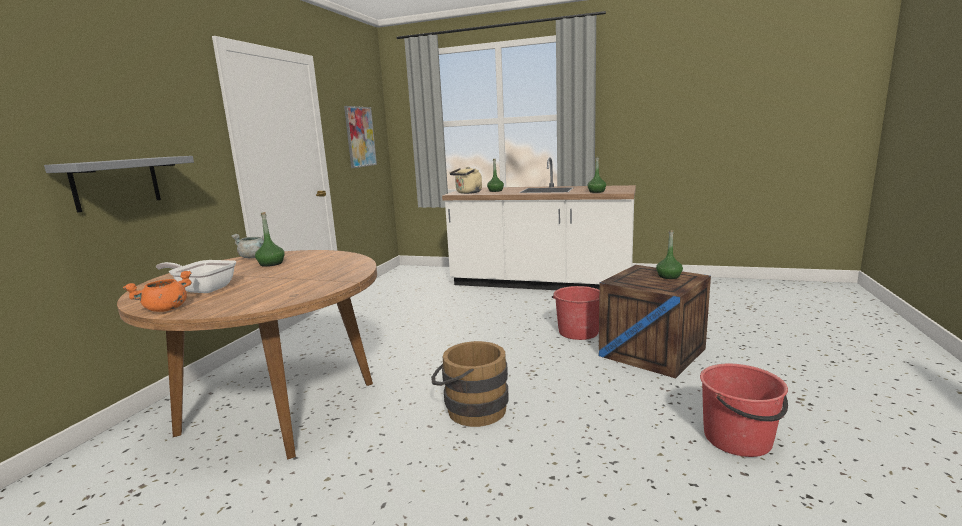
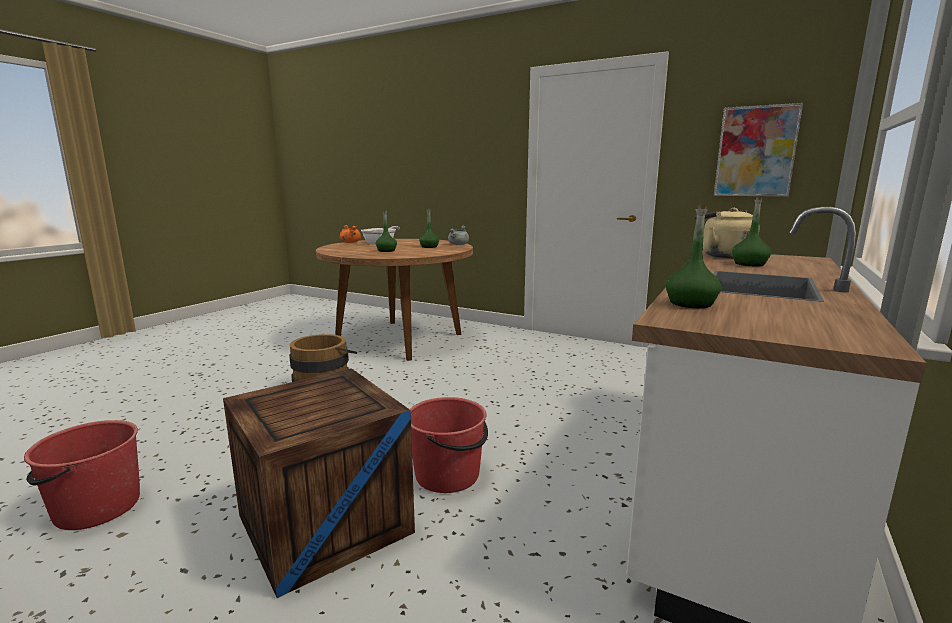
camera: 100 degrees right, 0 degrees up
grey shelf [44,156,194,213] -> none
green bottle [656,230,683,279] -> green bottle moved to [376,210,397,252]

